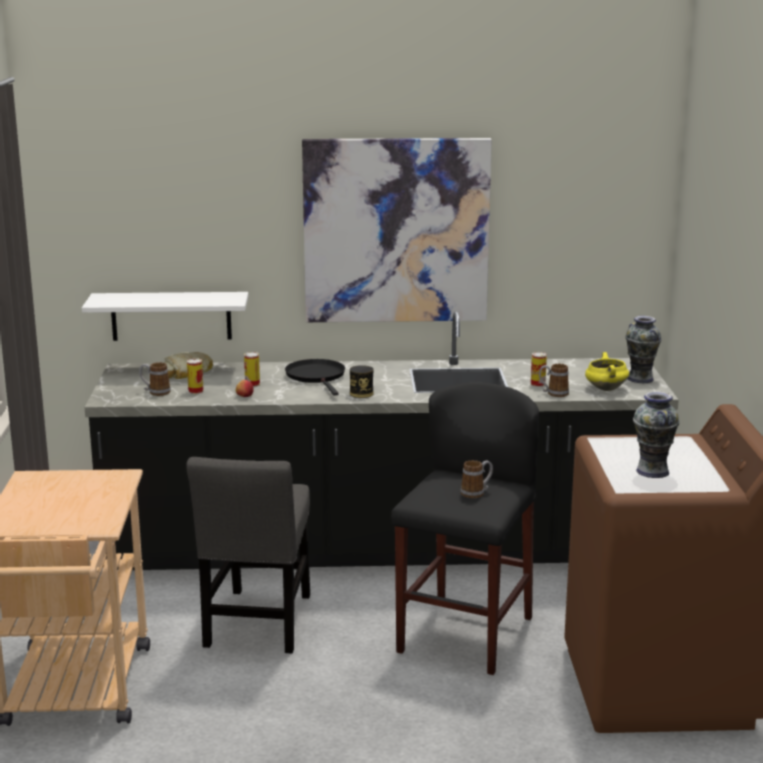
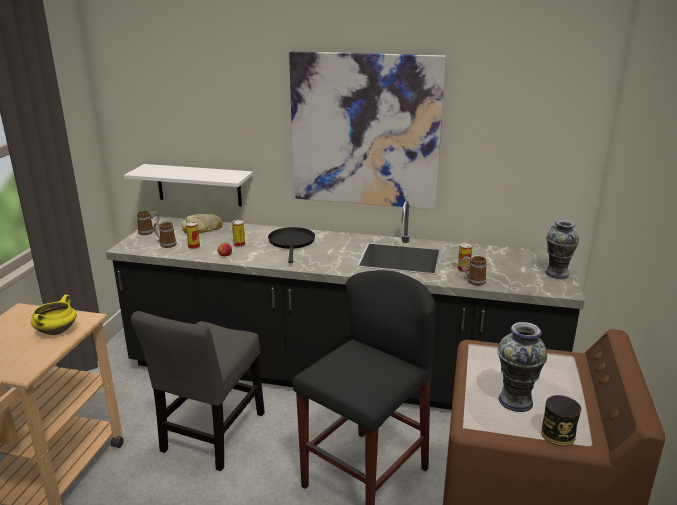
camera: 15 degrees right, 5 degrees up
can [350,365,374,398] -> can moved to [541,395,581,446]
mug [461,460,493,498] -> mug moved to [137,210,159,235]
yellow cooking pot [585,352,629,391] -> yellow cooking pot moved to [31,295,77,335]

